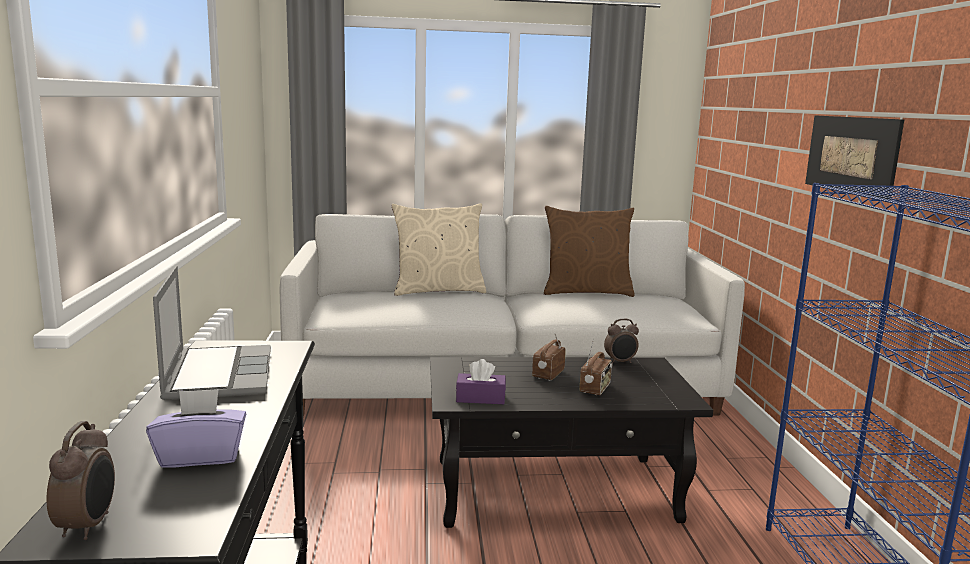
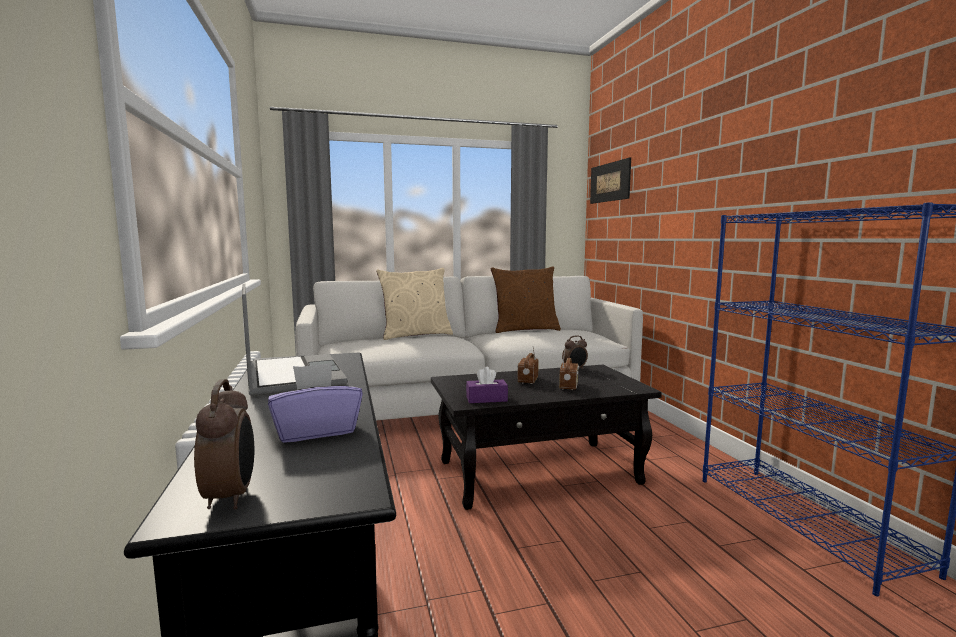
camera: 10 degrees left, 5 degrees down
picture [805,116,904,199] -> picture moved to [590,157,631,204]

